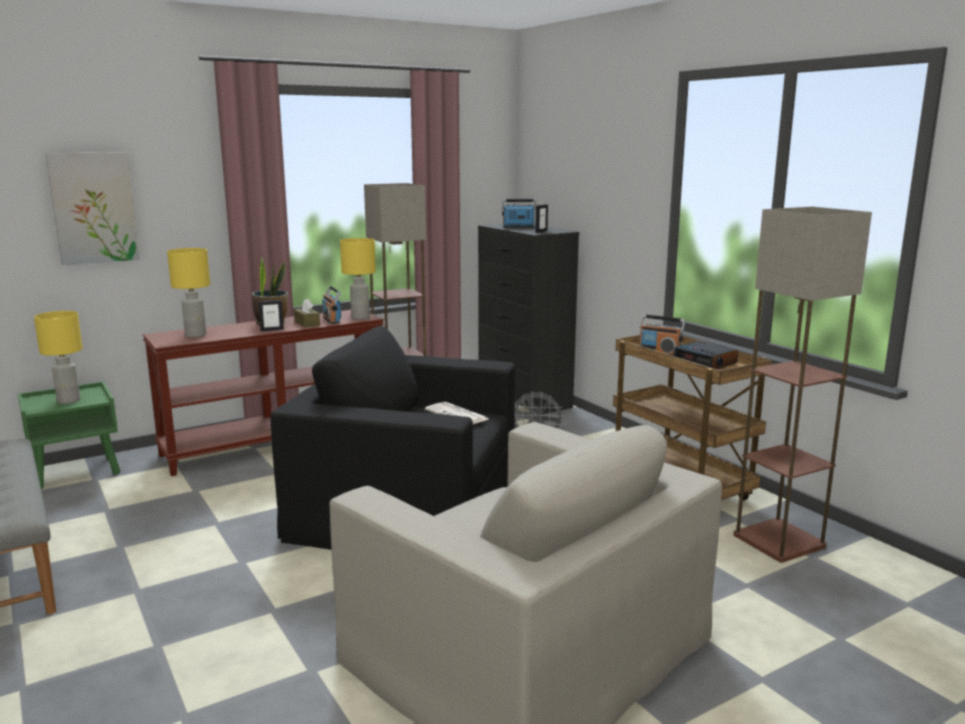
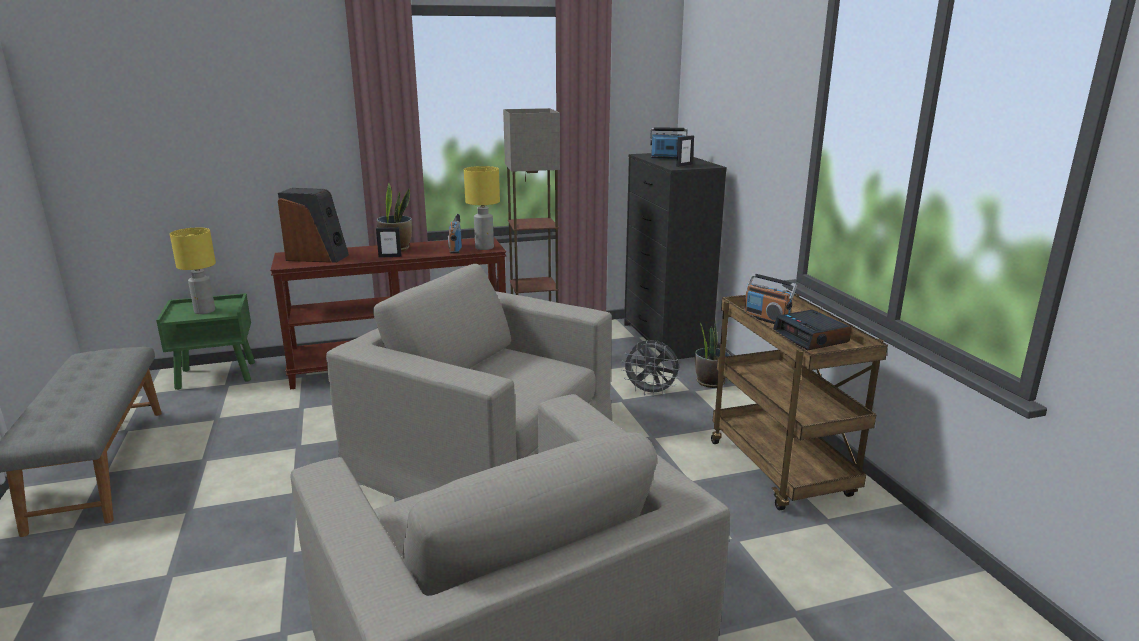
camera: 15 degrees right, 5 degrees up
picture [46,152,140,265] -> none
yellow table lamp [167,248,210,338] -> speaker [278,188,349,263]
black armchair [270,326,515,550] -> beige armchair [326,264,612,500]
brown tissue box [294,299,320,328] -> none
newspaper [425,402,488,424] -> none
floor lamp [733,207,872,563] -> none
none -> potted plant [695,322,731,388]

